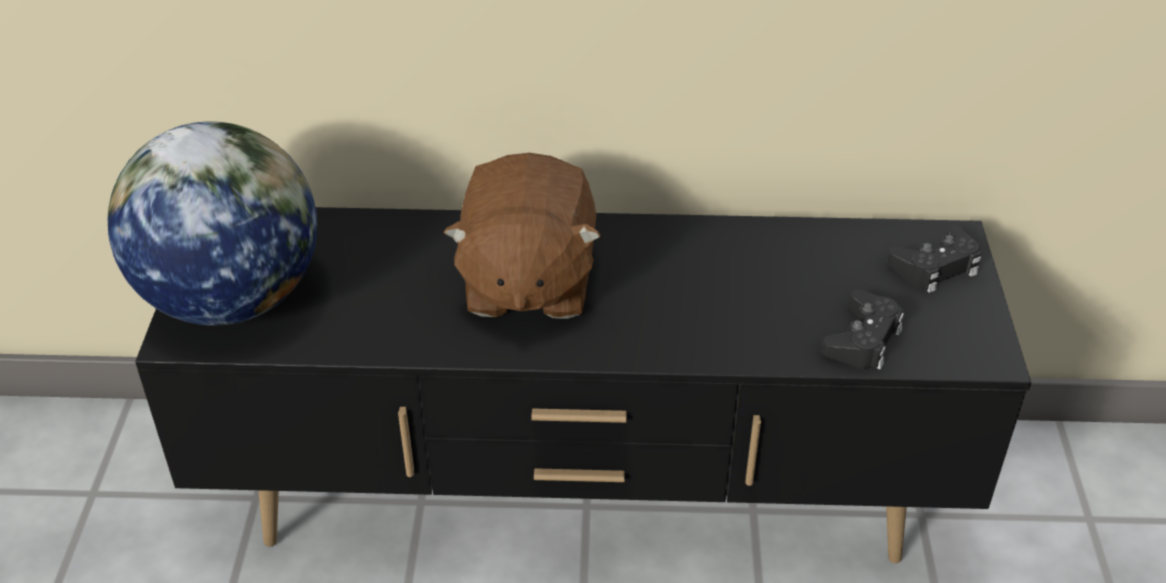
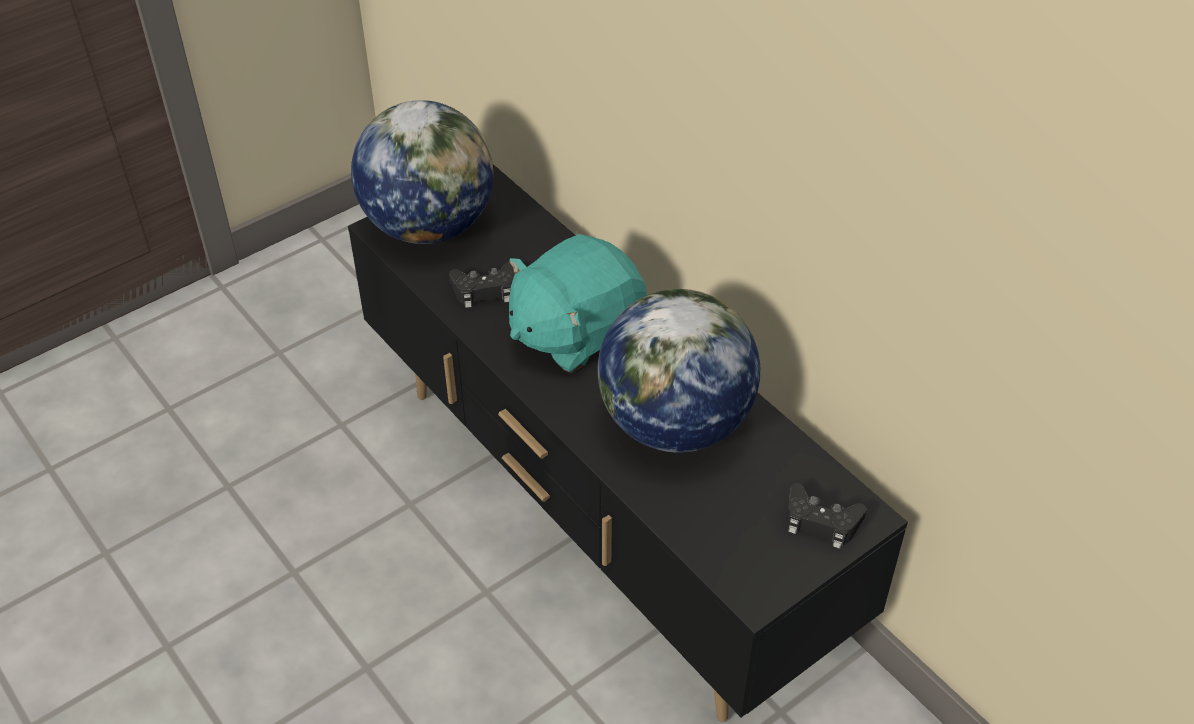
camera: 50 degrees right, 5 degrees up
brown plush toy [443,153,601,319] -> turquoise plush toy [509,234,647,373]
black game controller [822,290,904,369] -> black game controller moved to [449,262,515,308]
none -> globe [597,289,760,453]

